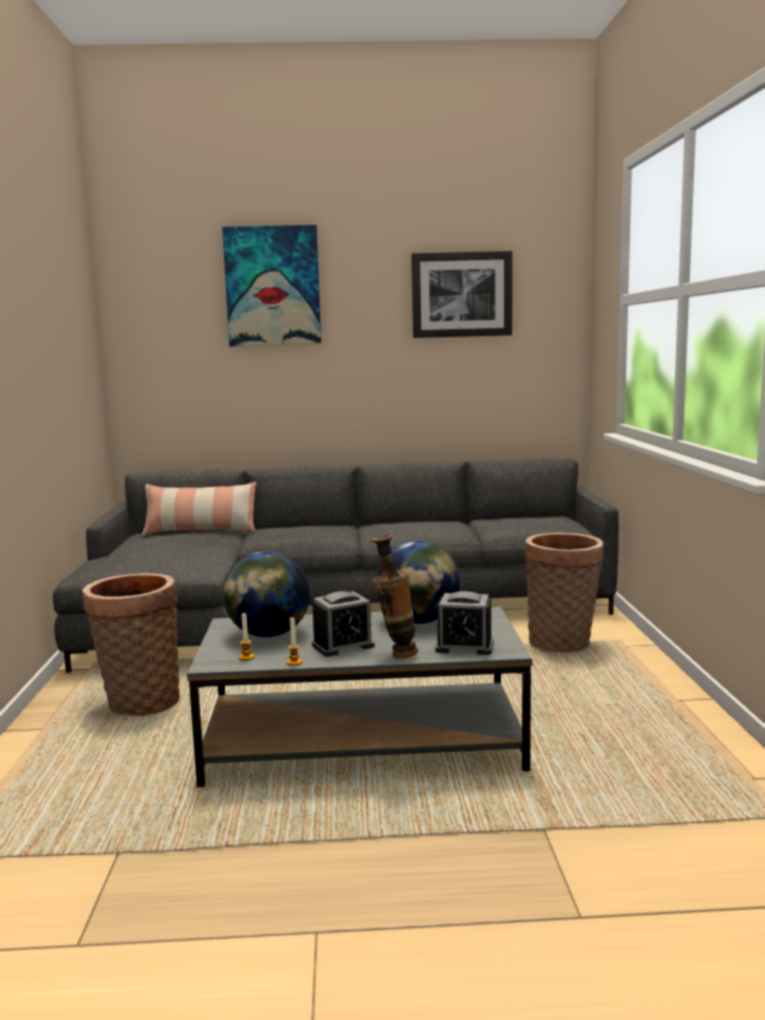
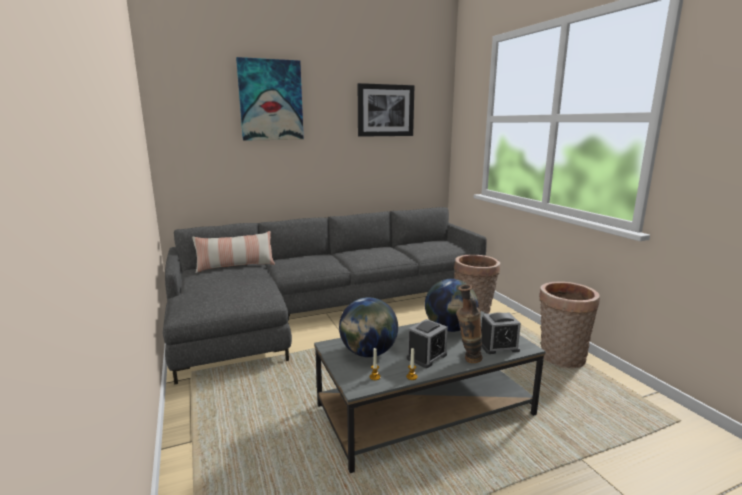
camera: 20 degrees left, 5 degrees up
basket [83,573,180,716] -> basket moved to [539,282,600,368]

